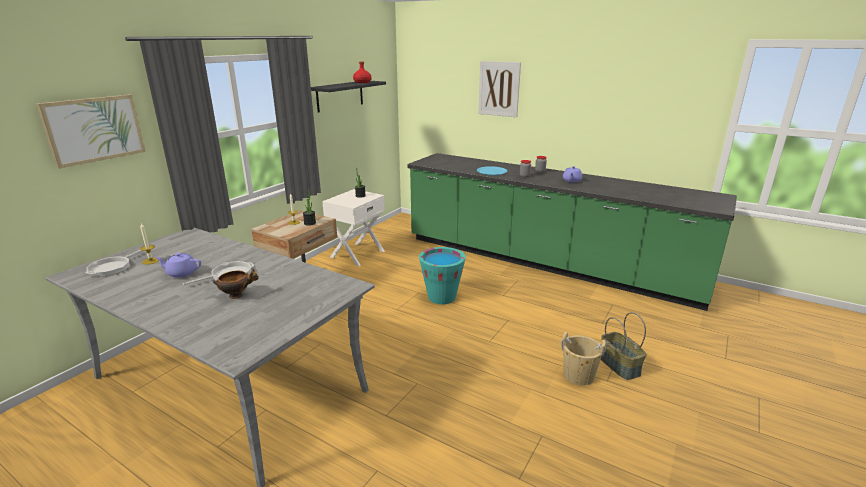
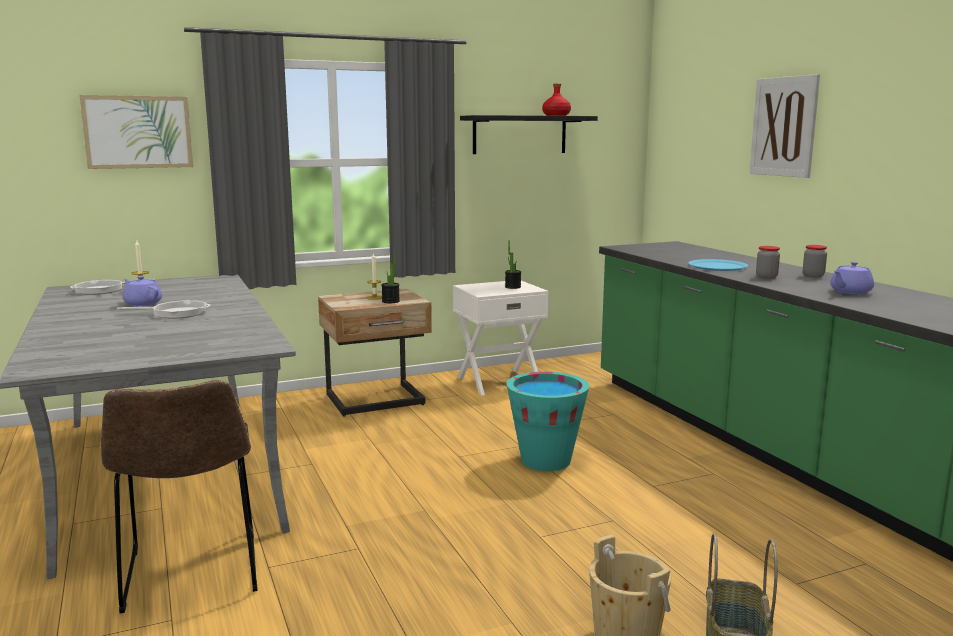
camera: 35 degrees right, 10 degrees down
bowl [213,269,259,299] -> none
none -> brown chair [101,380,258,613]

